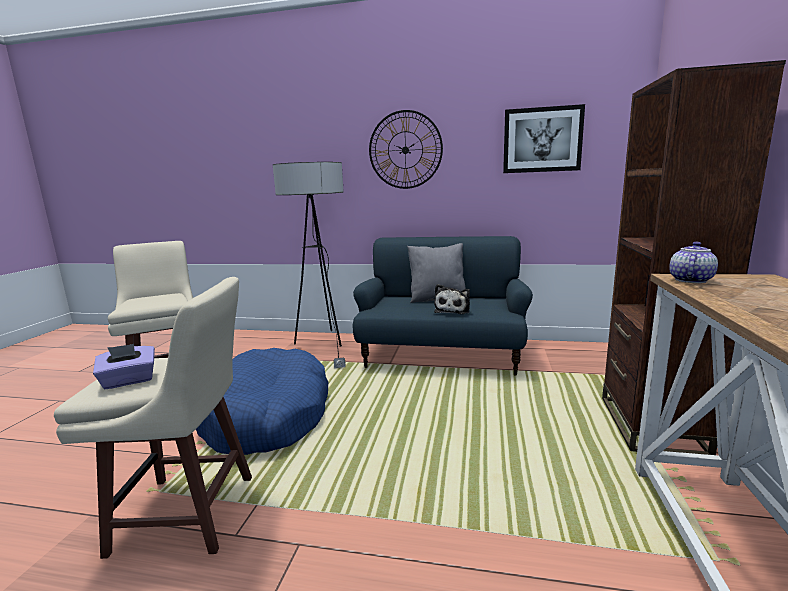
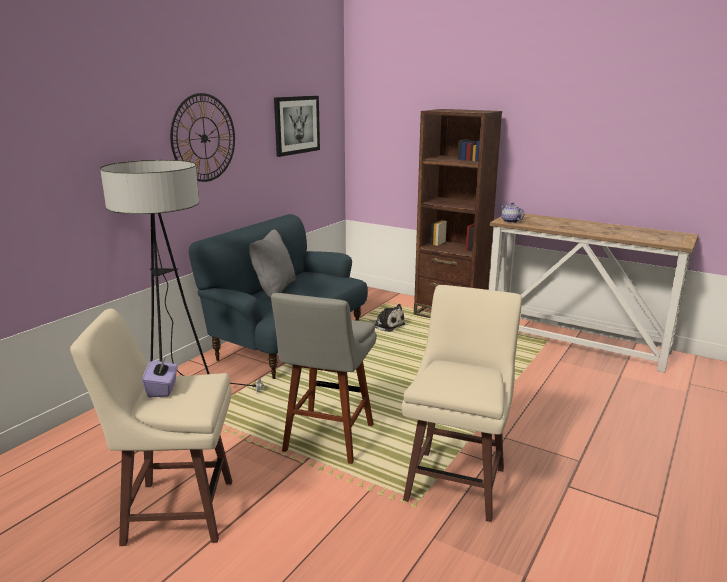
camera: 70 degrees left, 5 degrees up
purple tissue box [93,344,155,389] -> purple tissue box moved to [142,357,178,398]
blue dog bed [196,348,328,455] -> grey stool [271,293,377,464]
plush toy [434,284,470,314] -> plush toy moved to [369,304,405,332]

